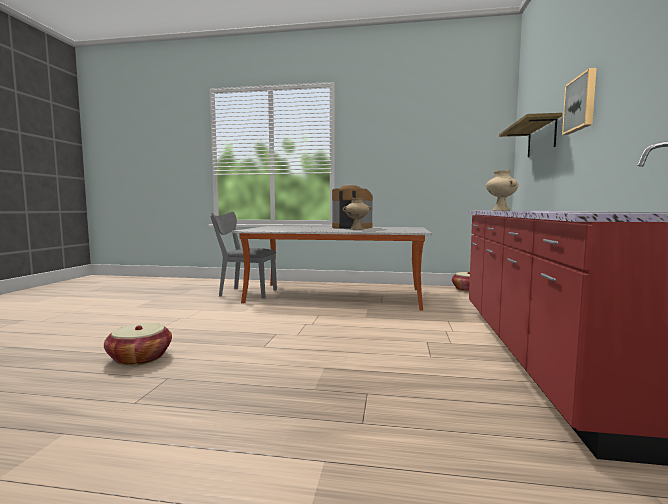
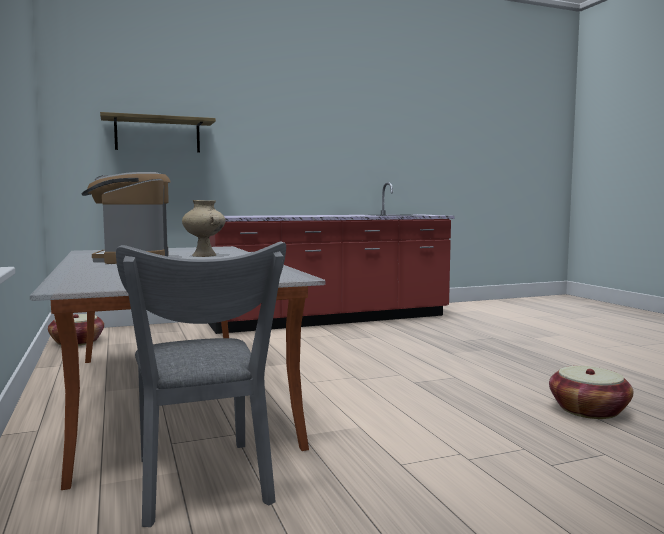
camera: 120 degrees left, 0 degrees up
beige vase [486,170,519,211] -> none
picture [562,68,597,135] -> none

